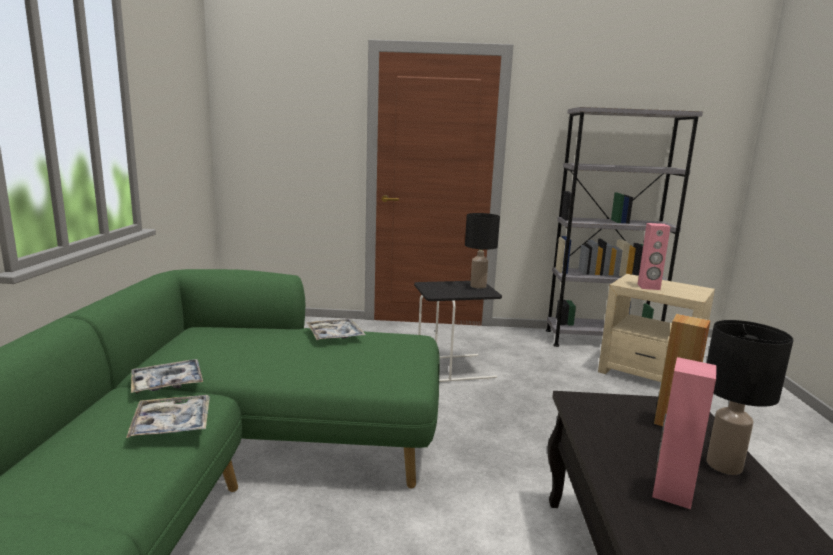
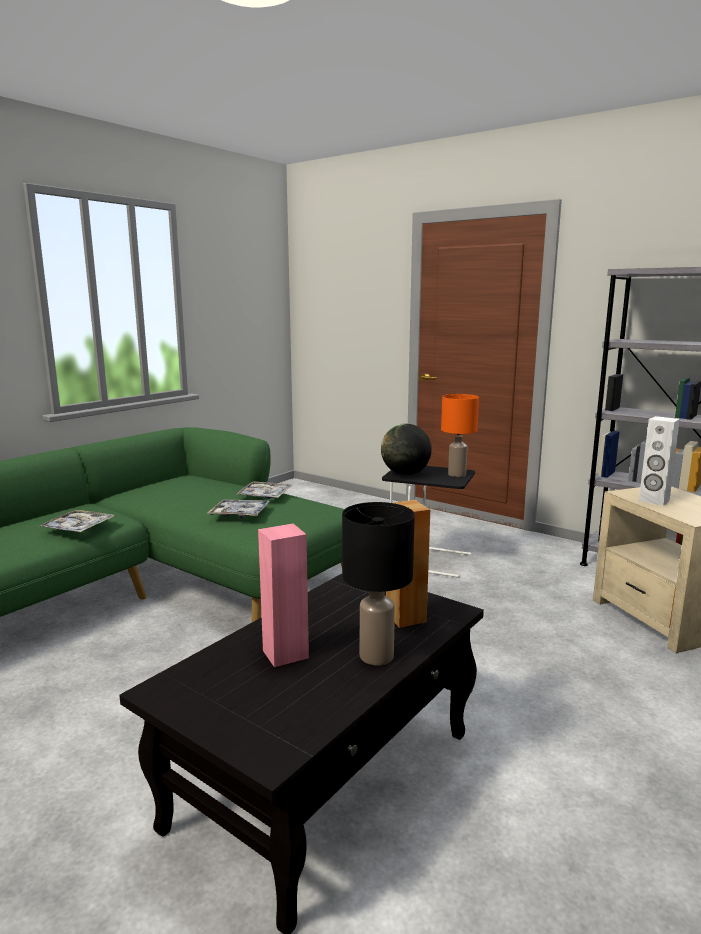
camera: 35 degrees right, 0 degrees up
tray [131,359,203,393] -> tray moved to [208,499,270,518]
black table lamp [465,213,500,288] -> orange table lamp [441,394,479,477]
pink speaker [637,223,671,290] -> white speaker [639,416,680,506]
none -> globe [381,424,432,475]

